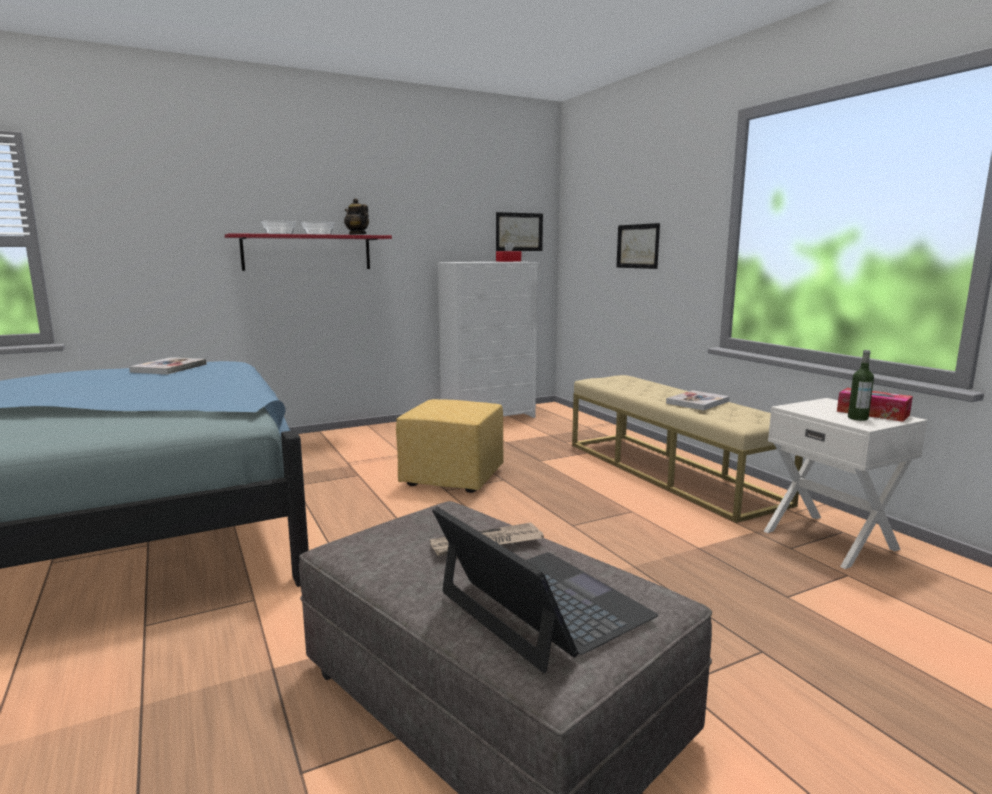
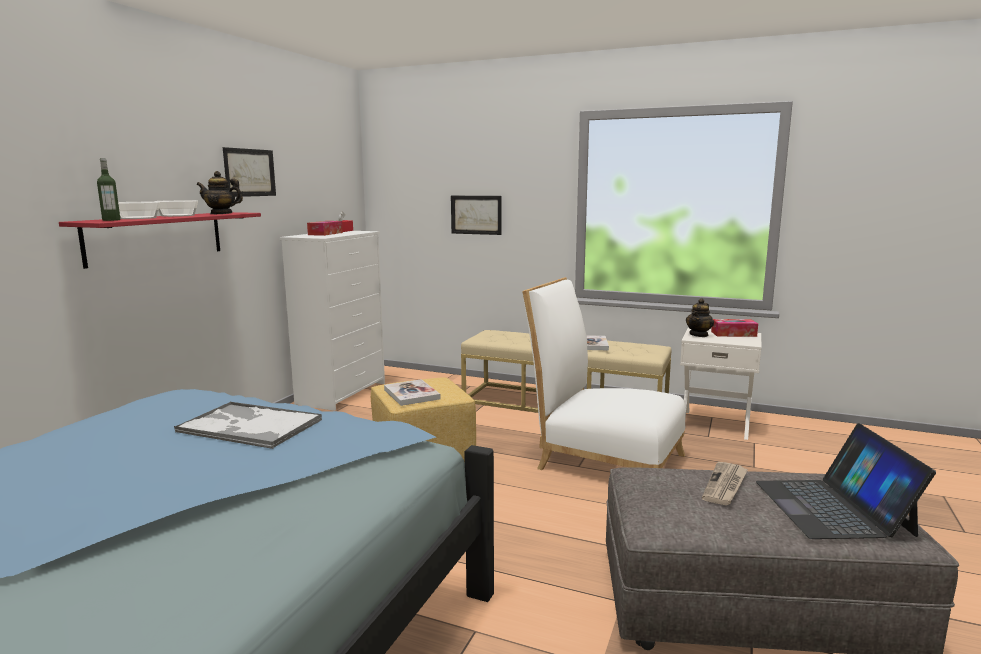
camera: 40 degrees left, 0 degrees up
book [129,357,207,374] -> book moved to [384,379,441,406]
laptop [432,507,658,673] -> laptop turned 105 degrees counterclockwise [756,423,936,539]
picture [496,212,543,251] -> picture moved to [223,147,276,197]
bottle [848,350,874,421] -> bottle moved to [97,158,120,221]
none -> tray [174,402,322,449]
none -> tissue box [307,221,343,236]
none -> white chair [522,277,685,470]
none -> teapot [686,298,714,337]

